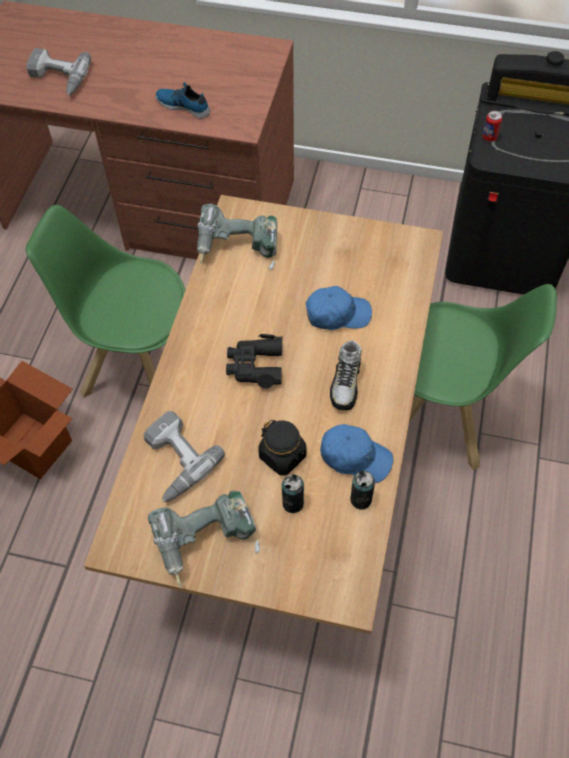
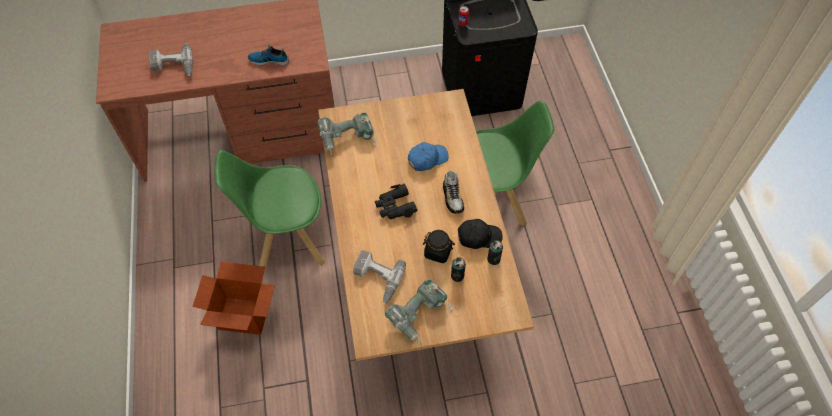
camera: 25 degrees left, 0 degrees up
blue cap [320,424,393,483] -> black cap [458,219,502,249]

